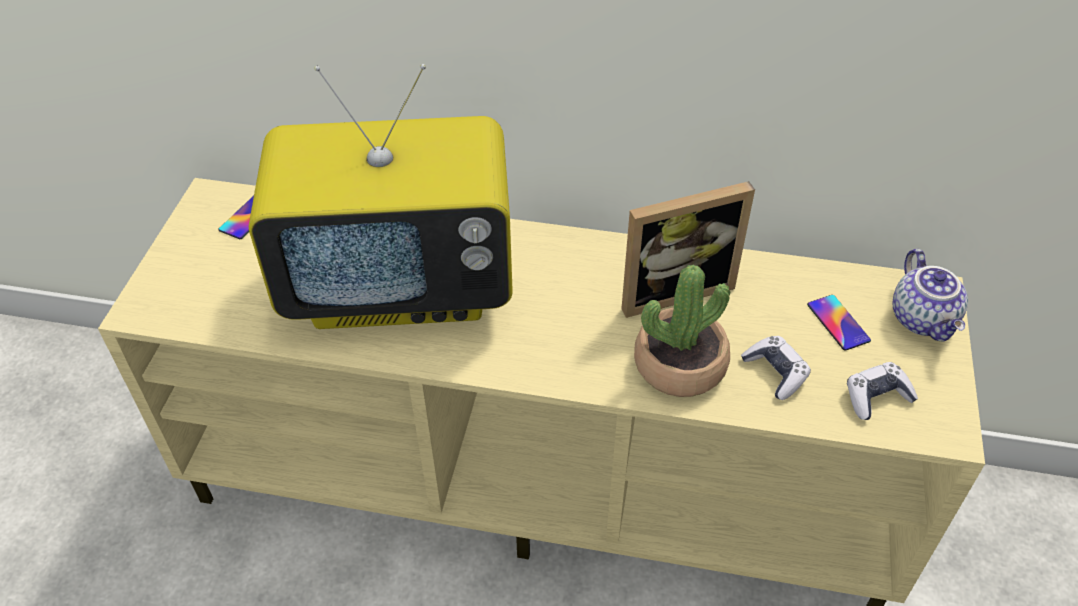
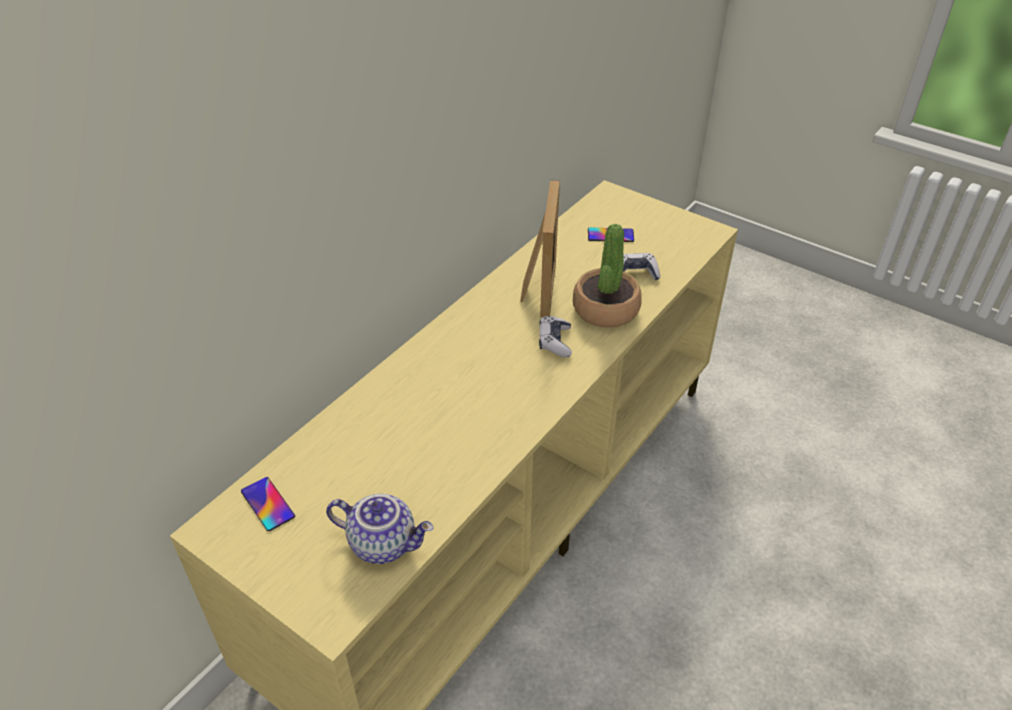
camera: 65 degrees left, 5 degrees down
television [249,64,513,329] -> none
game controller [847,362,918,420] -> game controller moved to [539,316,572,357]
teapot [893,249,968,342] -> teapot moved to [326,494,433,564]

